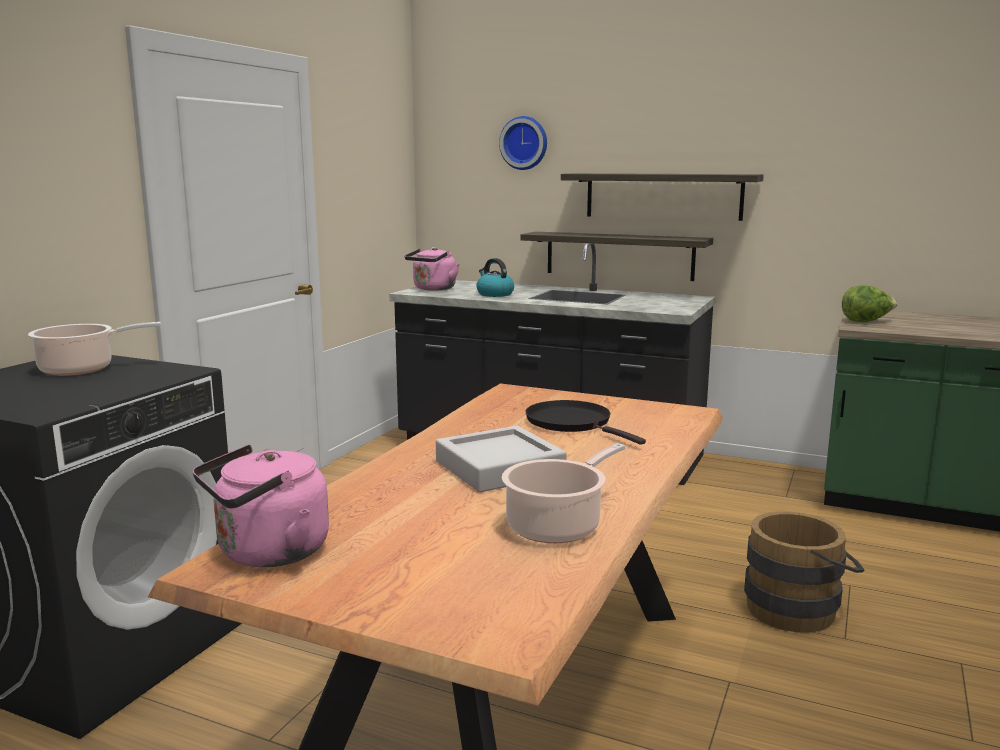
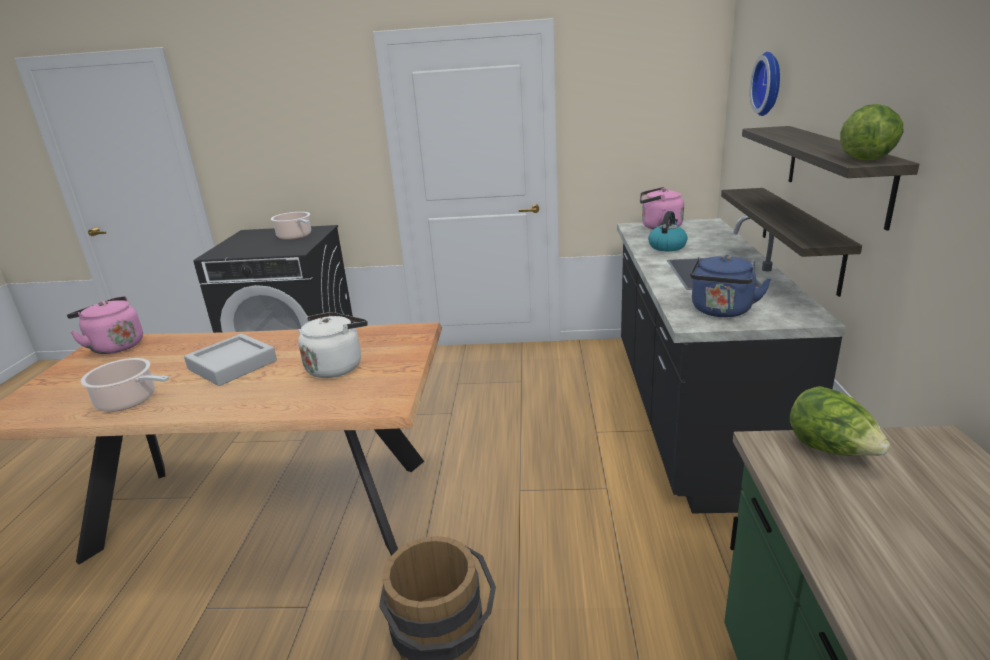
camera: 70 degrees right, 10 degrees up
black frying pan [526,400,646,445] -> white kettle [298,312,368,378]
none -> blue kettle [690,255,771,317]
none -> lettuce [840,104,904,160]

